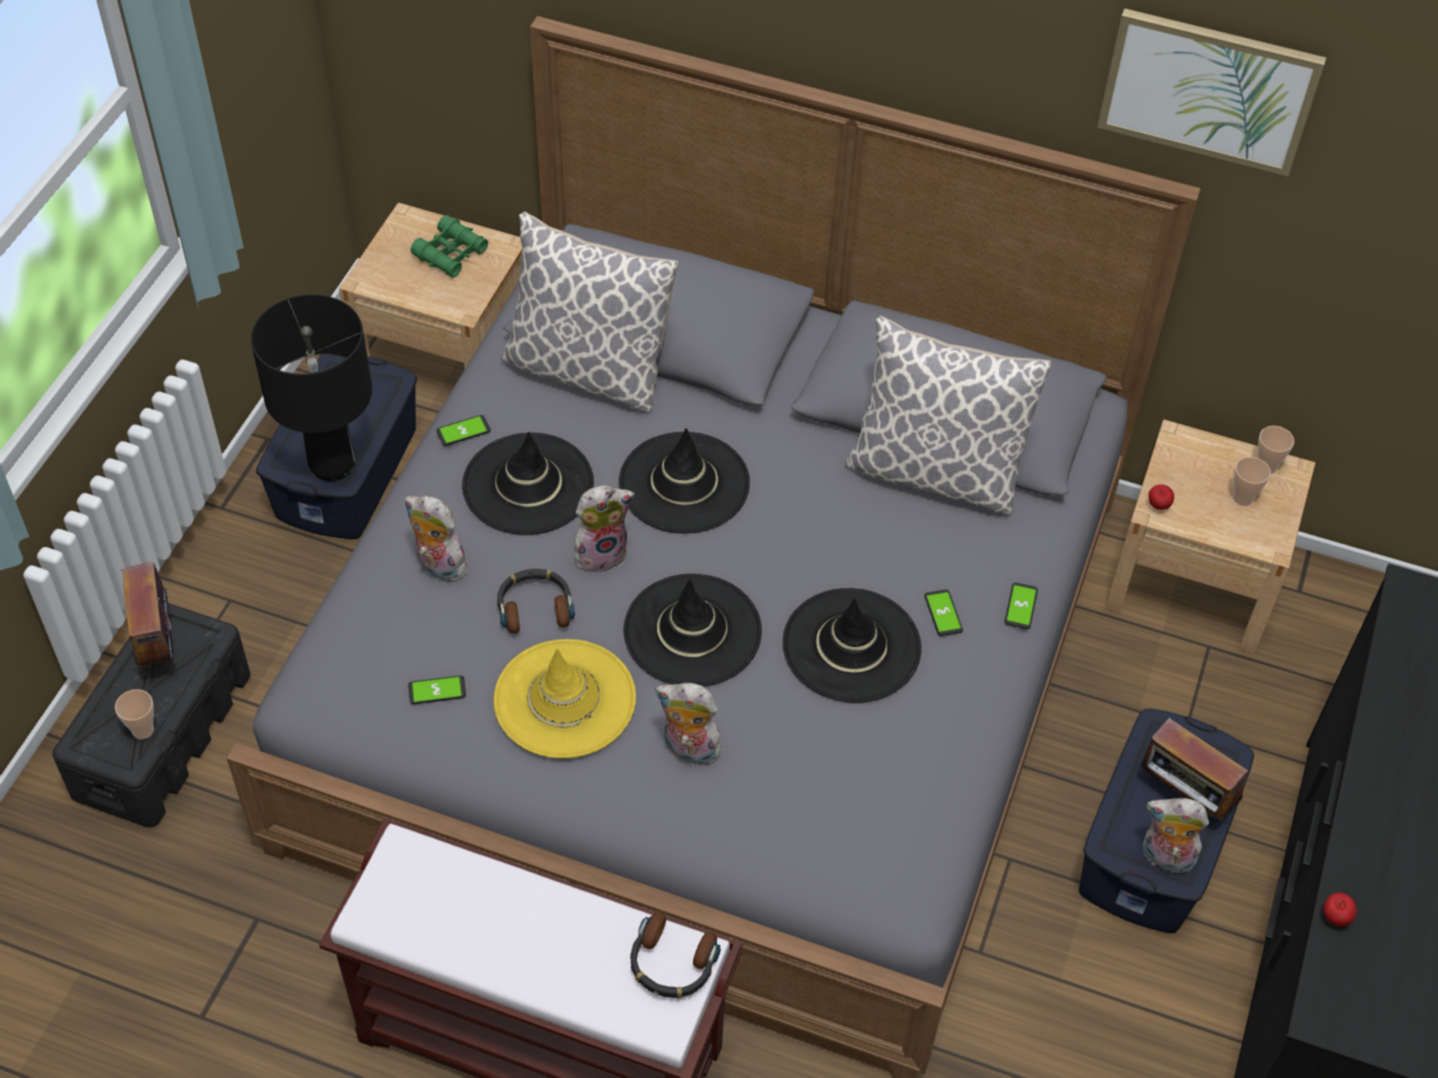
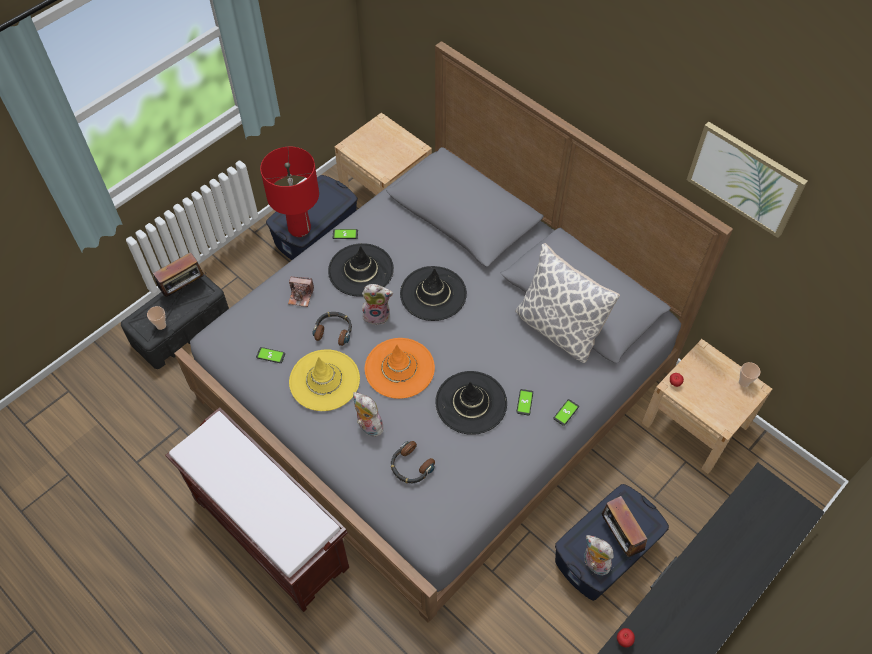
camera: 25 degrees right, 5 degrees up
radio [112,562,183,674] -> radio turned 135 degrees counterclockwise [153,252,206,297]
black table lamp [251,294,372,481] -> red table lamp [260,147,319,237]
plush toy [405,496,467,583] -> camera [288,277,314,307]
green binoculars [410,215,488,278] -> none
pillow [501,211,679,412] -> none
black hat [624,574,762,687] -> orange hat [365,338,435,399]
headphones [630,912,721,999] -> headphones moved to [391,441,435,483]
cup [1233,457,1271,506] -> none

